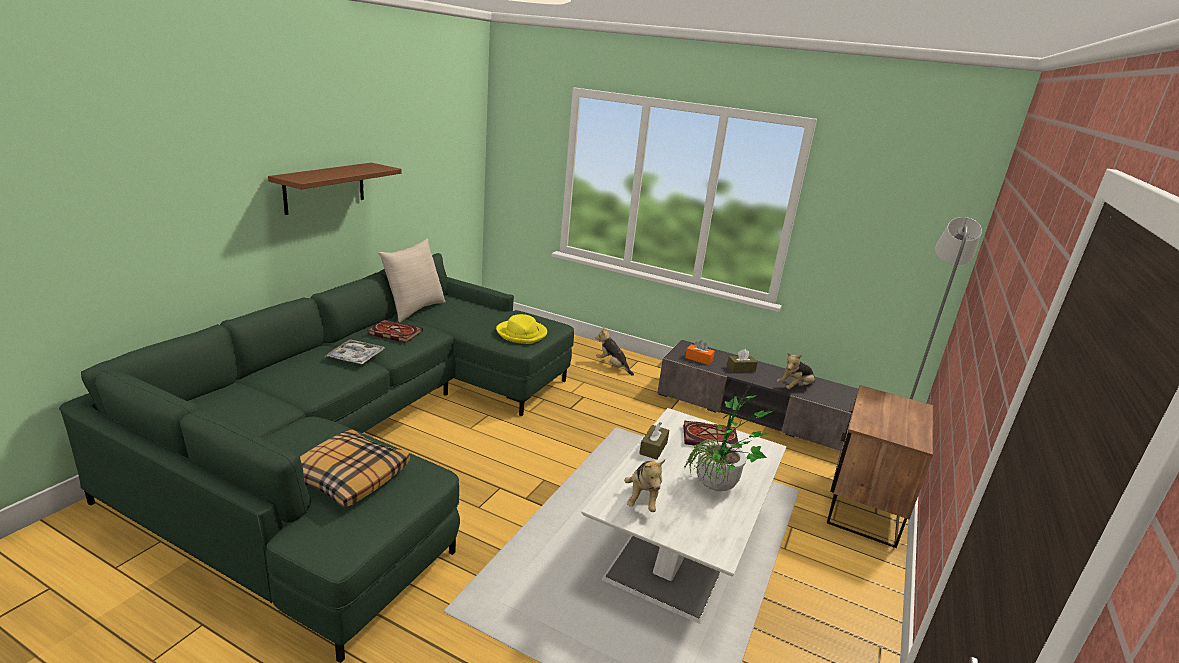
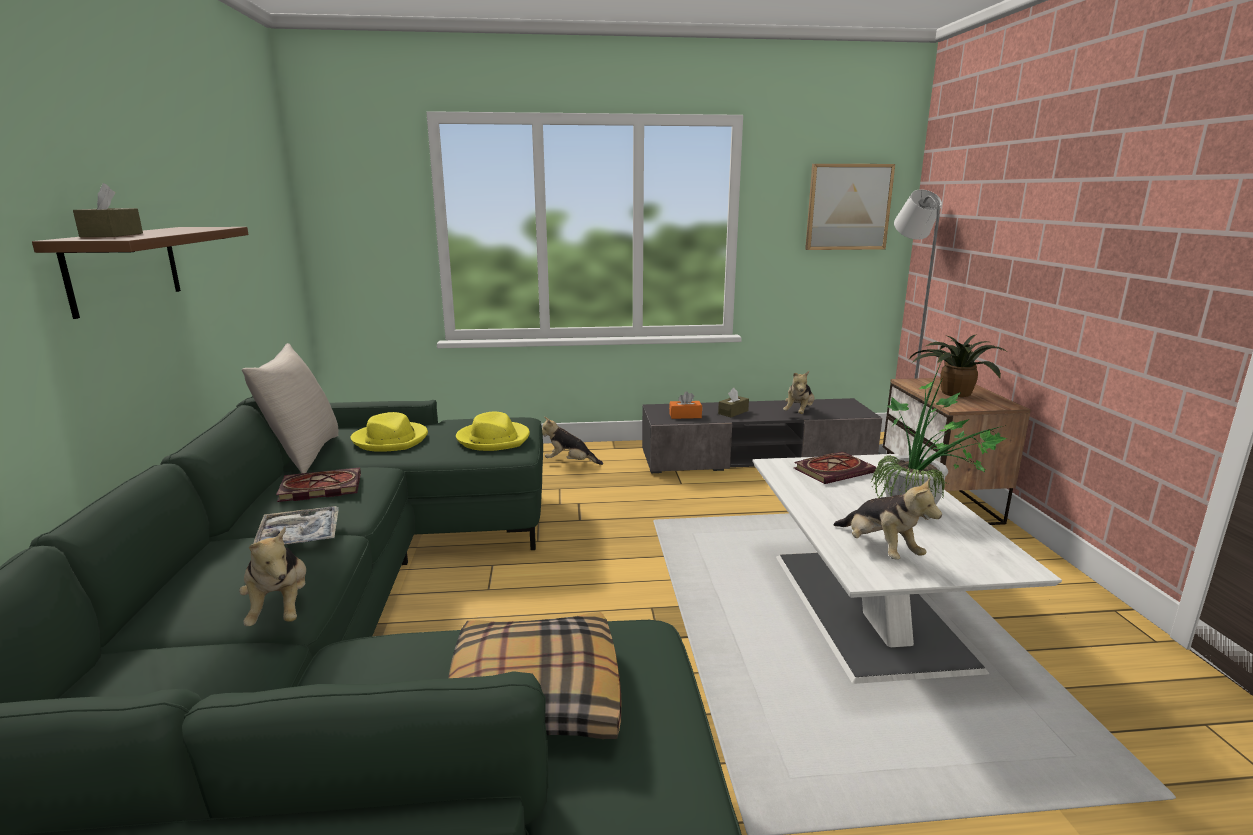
camera: 30 degrees left, 5 degrees down
brown tissue box [639,422,669,460] -> brown tissue box moved to [73,183,143,237]
none -> plush toy [239,527,306,626]
none -> yellow hat [351,412,428,452]
none -> picture [805,164,895,250]
none -> potted plant [909,334,1007,397]

